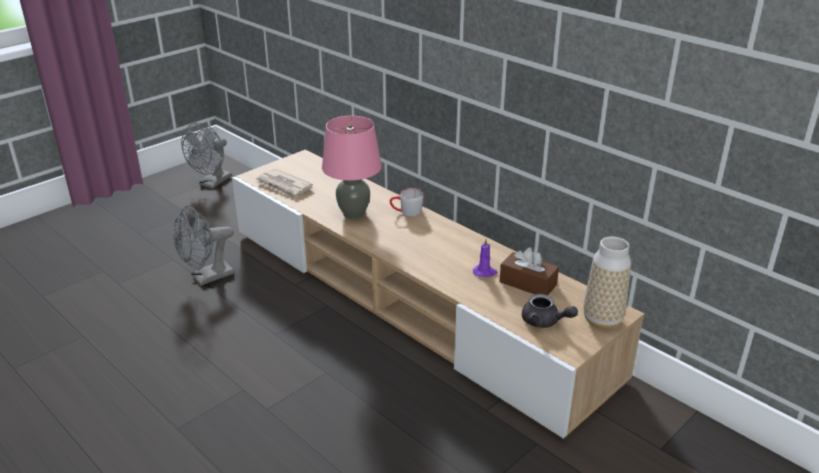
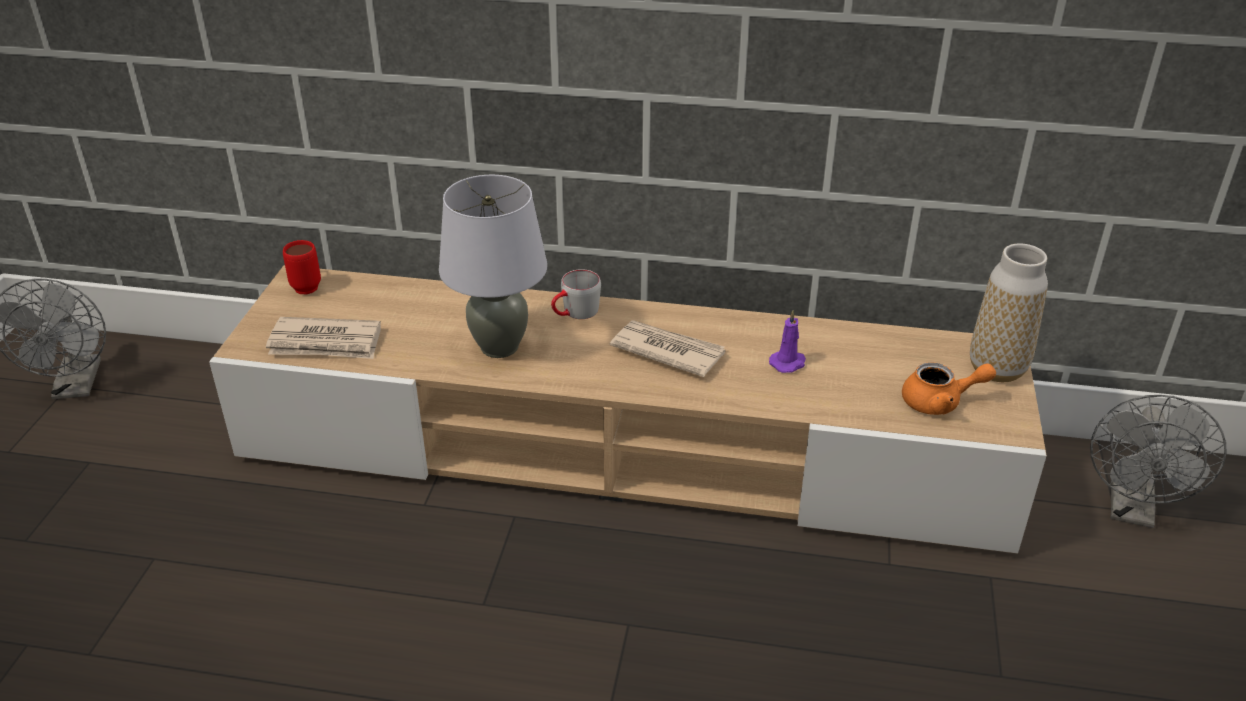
camera: 35 degrees left, 5 degrees up
grey fan [173,206,234,286] -> grey fan moved to [1090,395,1226,528]
pink table lamp [322,116,382,219] -> grey table lamp [439,175,547,358]
brown tissue box [499,248,559,295] -> none
grey teapot [522,294,578,328] -> orange teapot [902,362,996,415]
none -> red mug [283,240,321,294]
none -> newspaper [610,320,726,377]

